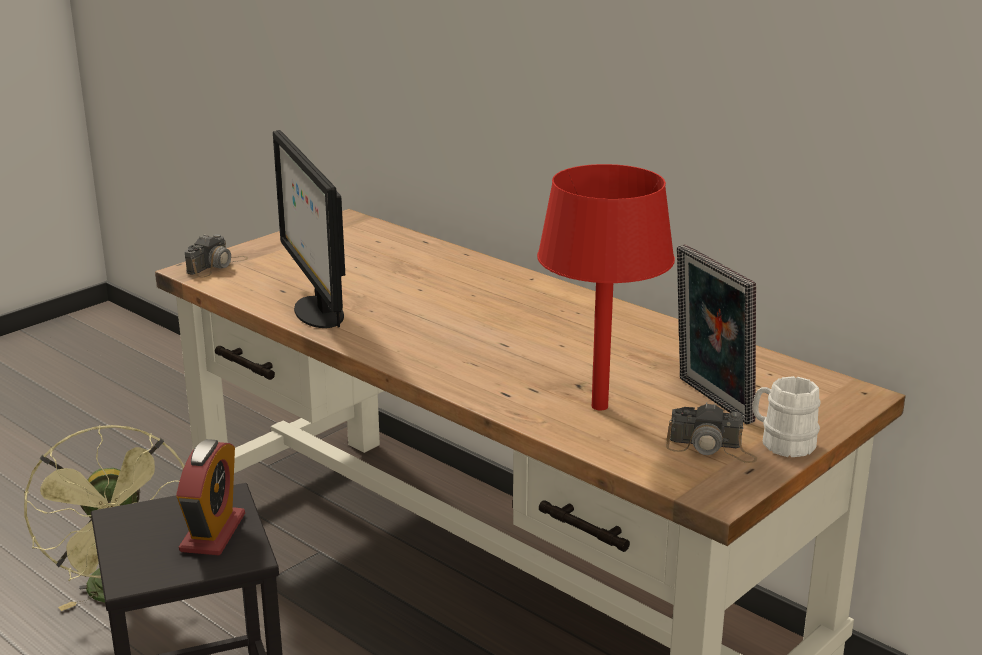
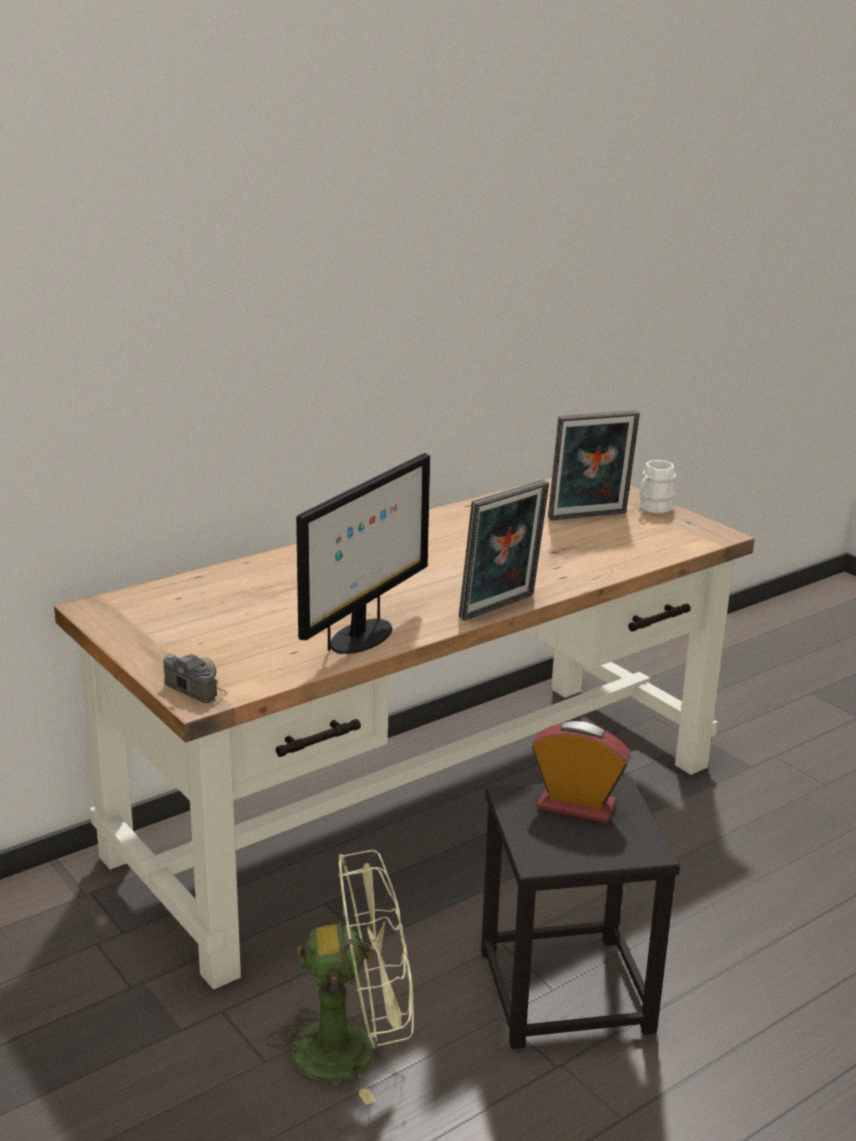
camera: 80 degrees left, 0 degrees up
monitor [273,130,345,328] -> monitor turned 45 degrees counterclockwise [296,453,430,654]
red table lamp [537,164,675,410] -> none
camera [666,402,757,463] -> none
none -> picture frame [459,480,549,621]

